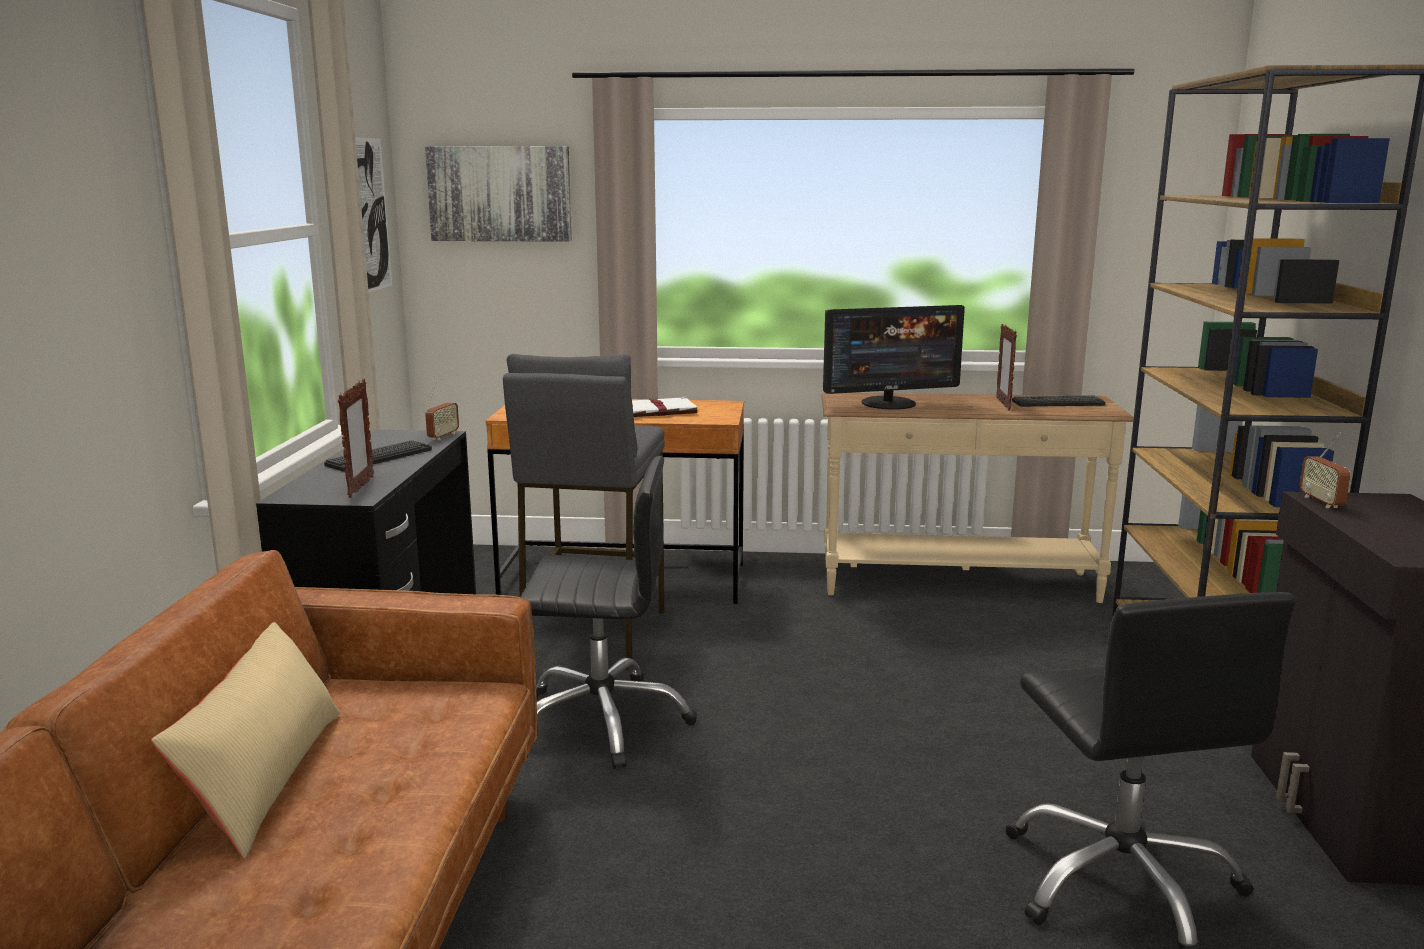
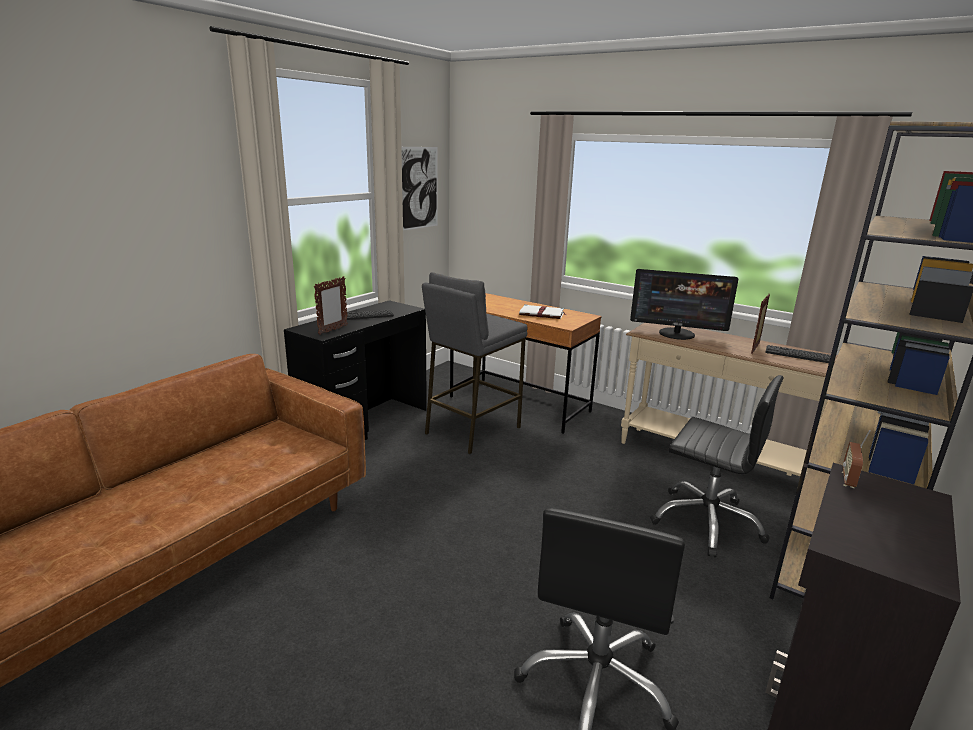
camera: 30 degrees right, 5 degrees up
beige pillow [151,622,340,859] -> none
picture [425,146,572,242] -> none
radio [425,382,459,440] -> none
black office chair [521,456,697,769] -> black office chair moved to [650,375,784,557]

